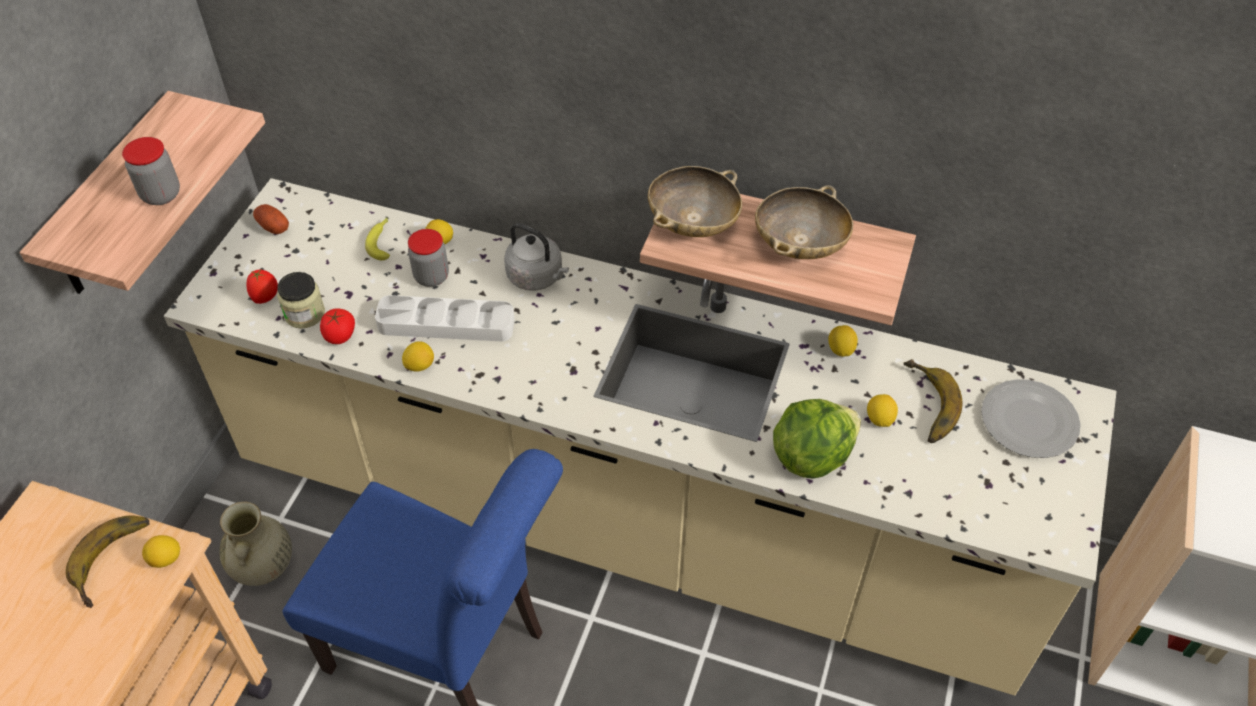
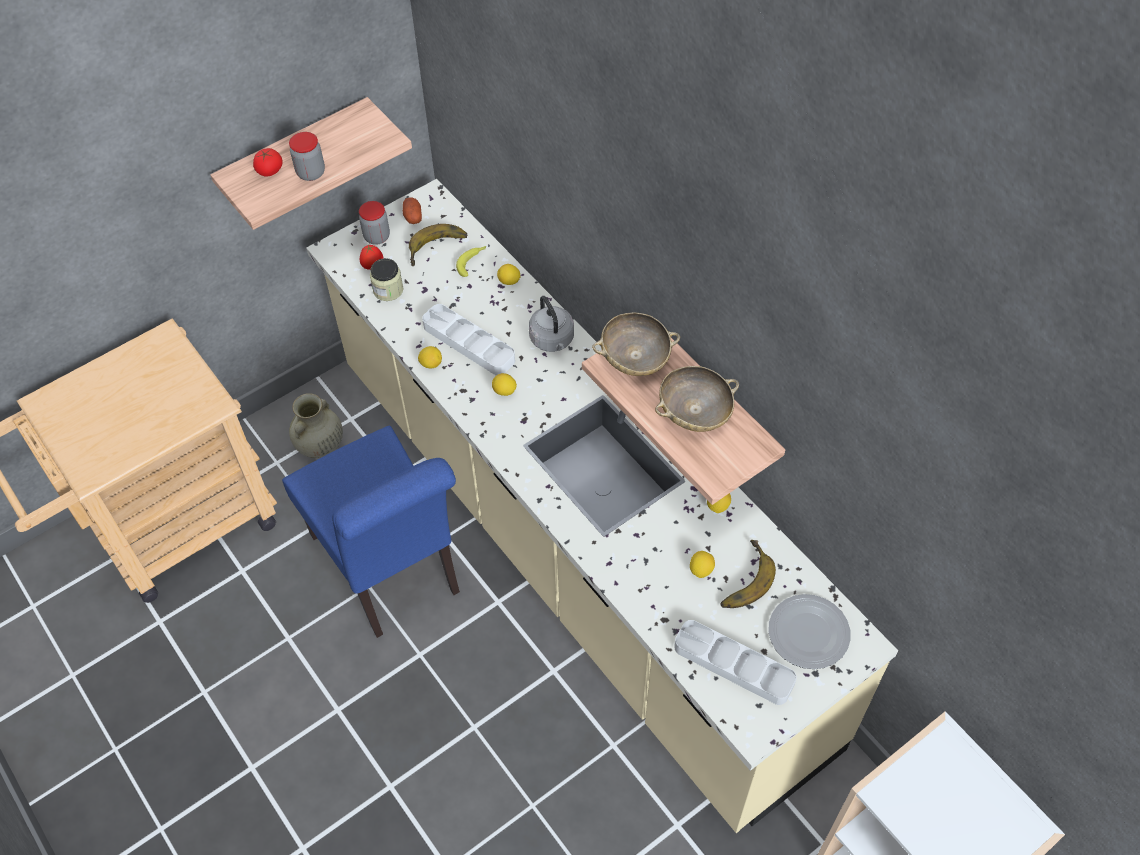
camera: 35 degrees right, 5 degrees up
banana [66,515,150,608] -> banana moved to [409,224,468,266]
lemon [142,535,180,568] -> lemon moved to [492,373,517,396]
tomato [320,308,355,344] -> tomato moved to [253,148,283,177]
jar [408,229,449,287] -> jar moved to [359,201,390,245]
lettuce [773,399,861,479] -> none
none -> grey tray [674,620,797,705]

